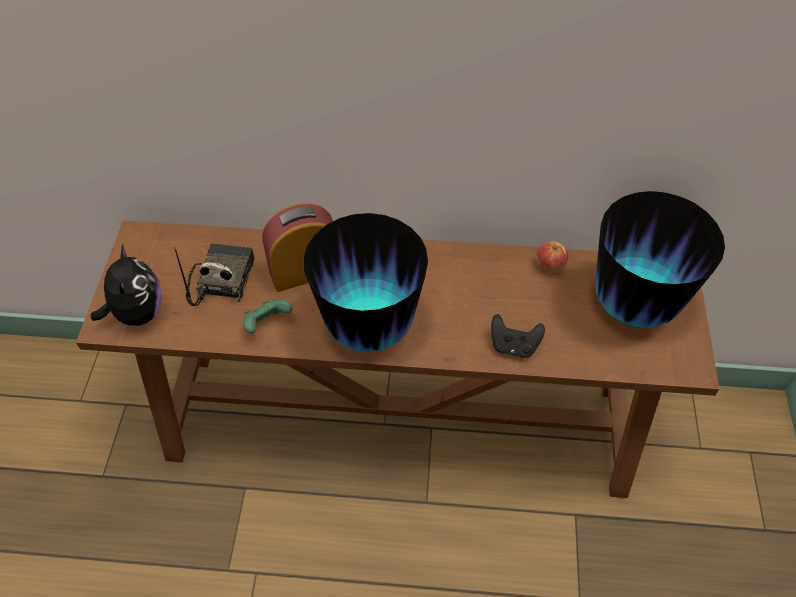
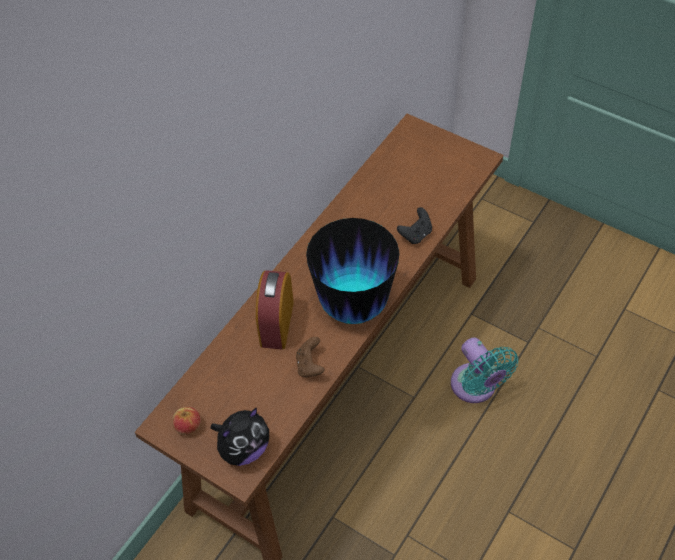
camera: 60 degrees left, 0 degrees up
plush toy [91,244,162,326] -> plush toy turned 120 degrees clockwise [210,407,269,466]
radio [174,243,255,306] -> none
green game controller [243,300,293,334] -> brown game controller [296,337,324,378]
apple [536,242,569,273] -> apple moved to [173,407,201,435]
vase [596,191,725,328] -> none
none -> turquoise fan [451,337,518,403]

